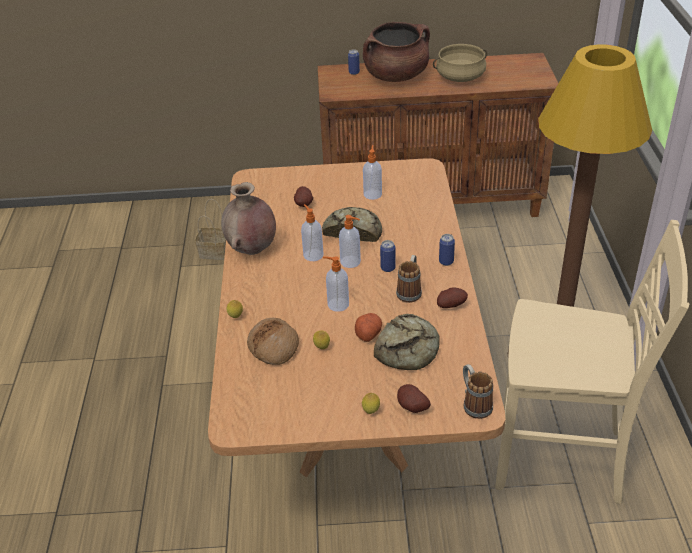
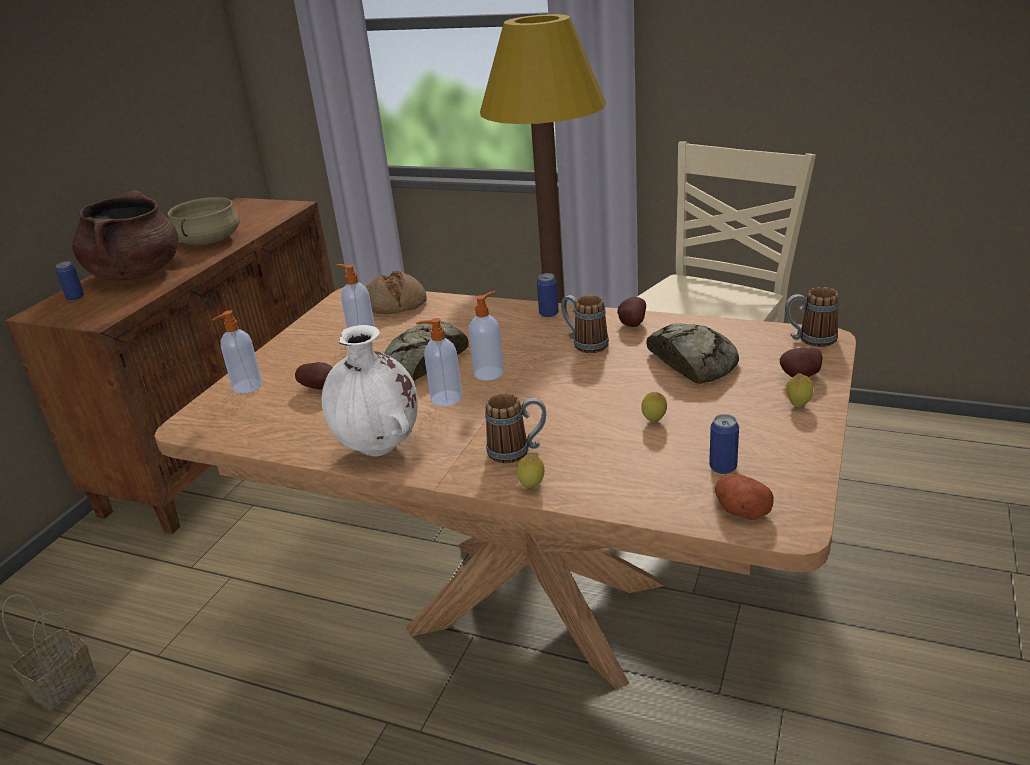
camera: 65 degrees left, 10 degrees down
brown vase [221,182,276,255] -> white vase [322,325,418,456]
bread [247,318,299,365] -> bread moved to [366,271,427,314]
soap dispenser [323,256,349,312] -> soap dispenser moved to [212,310,262,394]
potato [355,313,382,342] -> potato moved to [715,474,774,520]
can [380,240,395,272] -> can moved to [709,414,739,474]
none -> mug [485,393,546,463]

